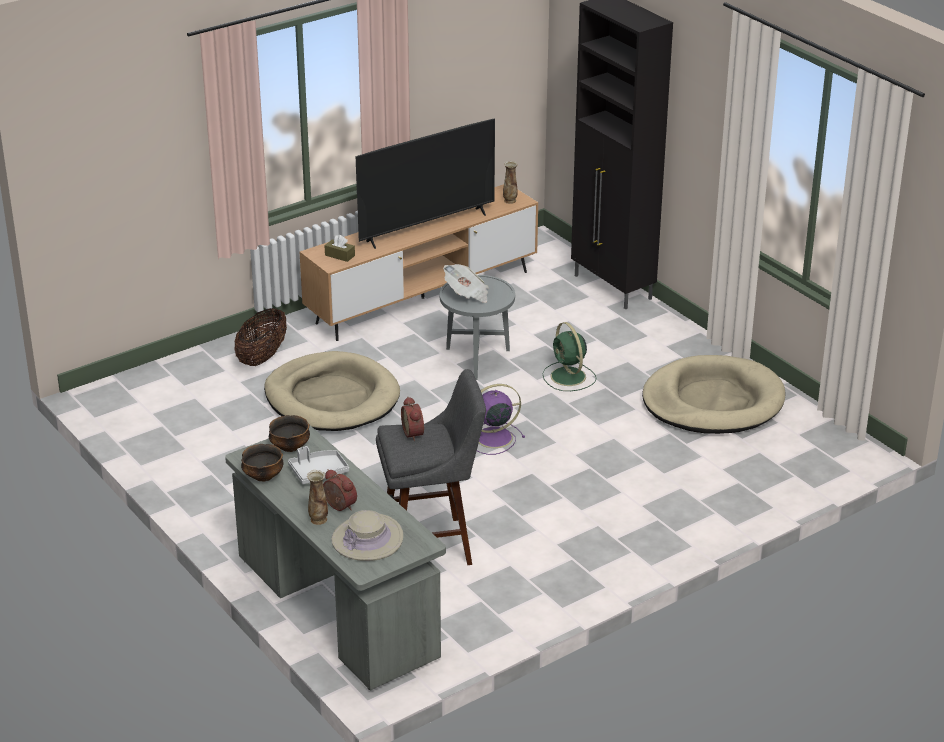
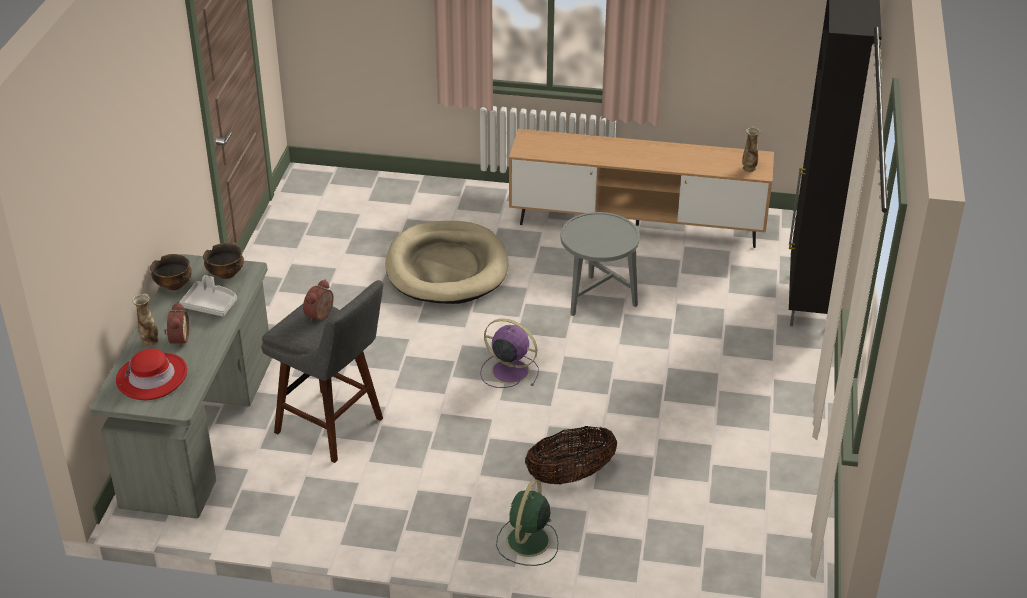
camera: 45 degrees right, 5 degrees up
basket [235,309,287,366] -> basket moved to [525,426,617,484]
brown tissue box [325,235,355,262] -> none
beige hat [331,510,403,561] -> red hat [116,349,187,400]
television [356,119,495,249] -> none
newspaper [443,264,488,303] -> none
green fan [542,322,597,391] -> green fan moved to [496,479,558,566]
beige dog bed [642,355,785,434] -> none

